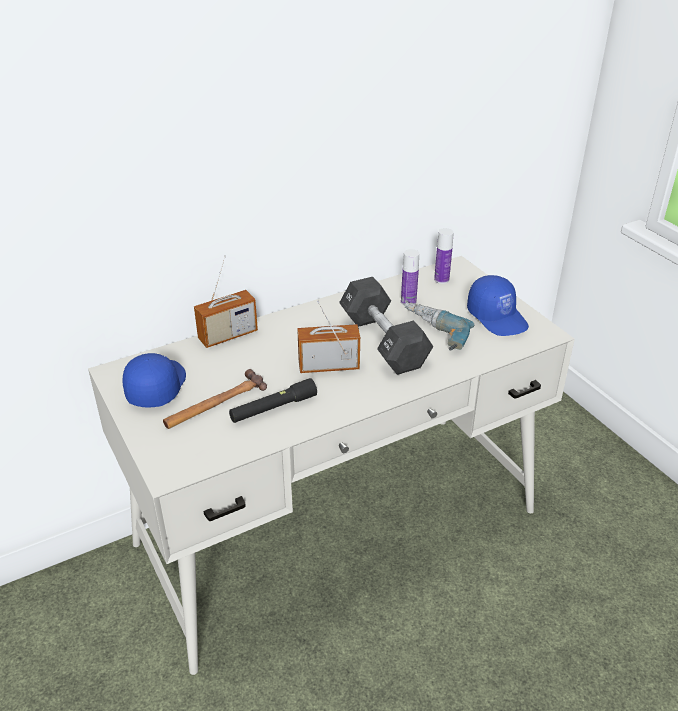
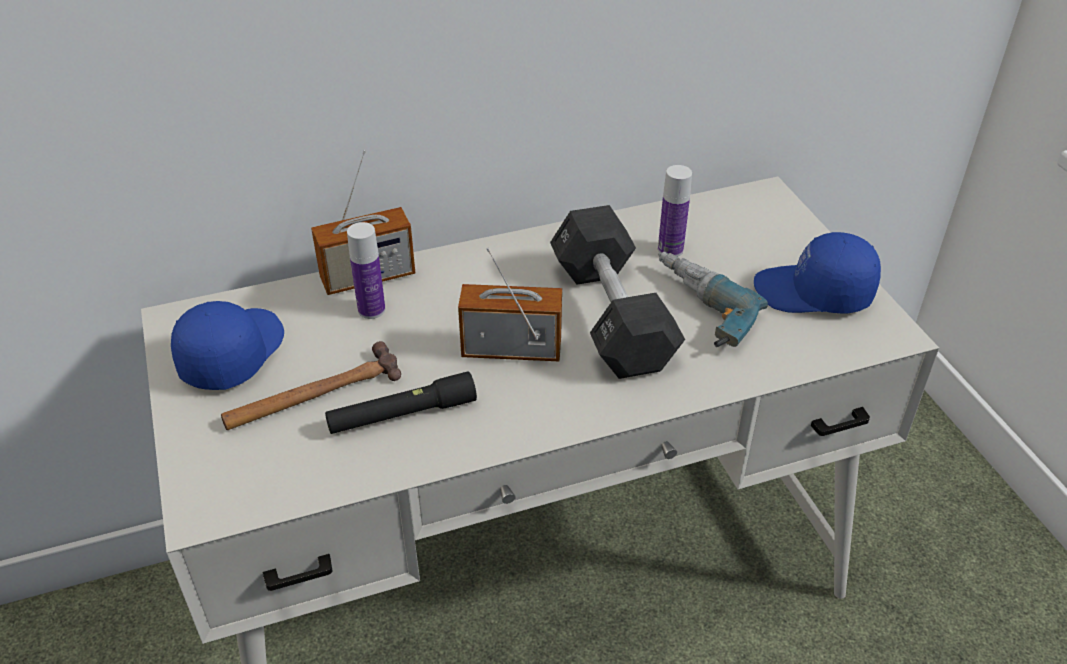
camera: 10 degrees right, 5 degrees up
bottle [434,228,454,284] -> bottle moved to [347,222,385,319]
blue cap [467,275,529,336] -> blue cap turned 120 degrees clockwise [754,232,881,314]

